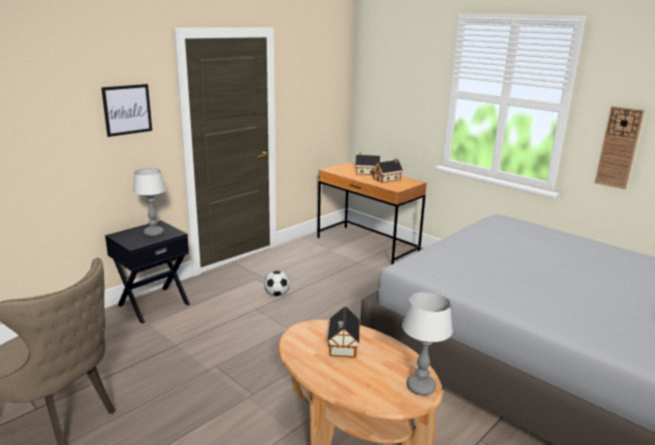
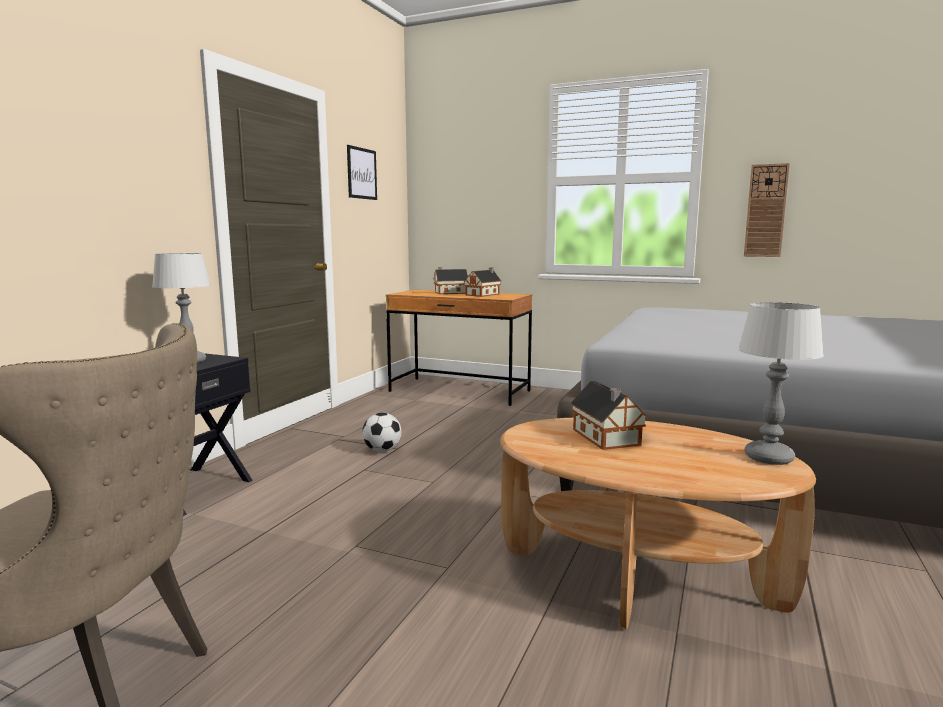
camera: 20 degrees left, 10 degrees down
picture [101,84,152,137] -> picture moved to [347,145,377,200]

